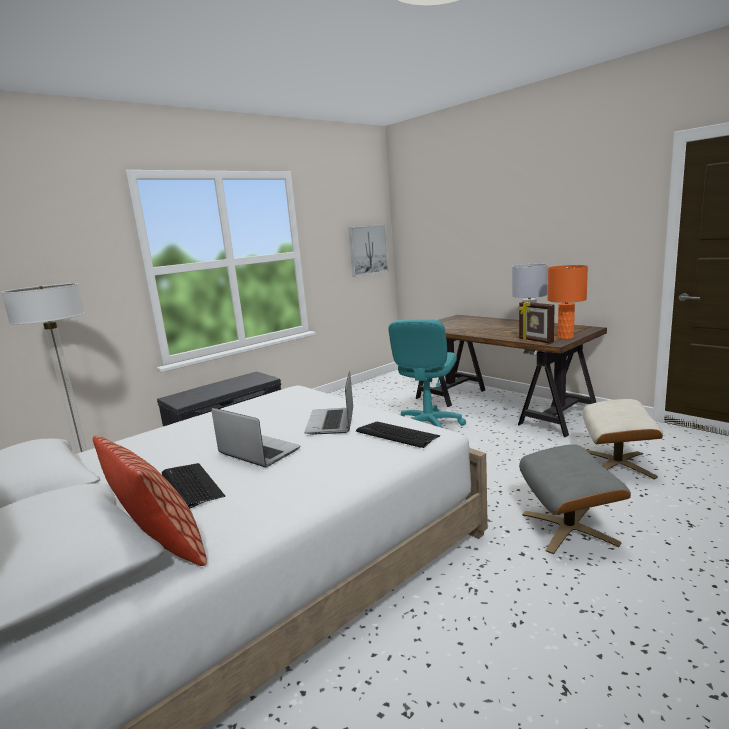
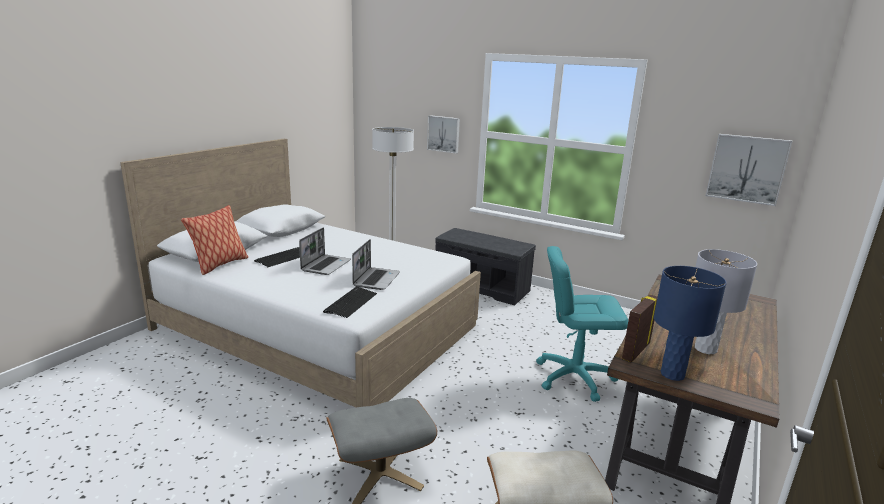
camera: 70 degrees right, 5 degrees up
laptop [304,371,353,435] -> laptop turned 120 degrees clockwise [352,239,400,290]
orange table lamp [547,265,588,339] -> blue table lamp [654,266,726,381]
none -> picture [427,115,460,154]

